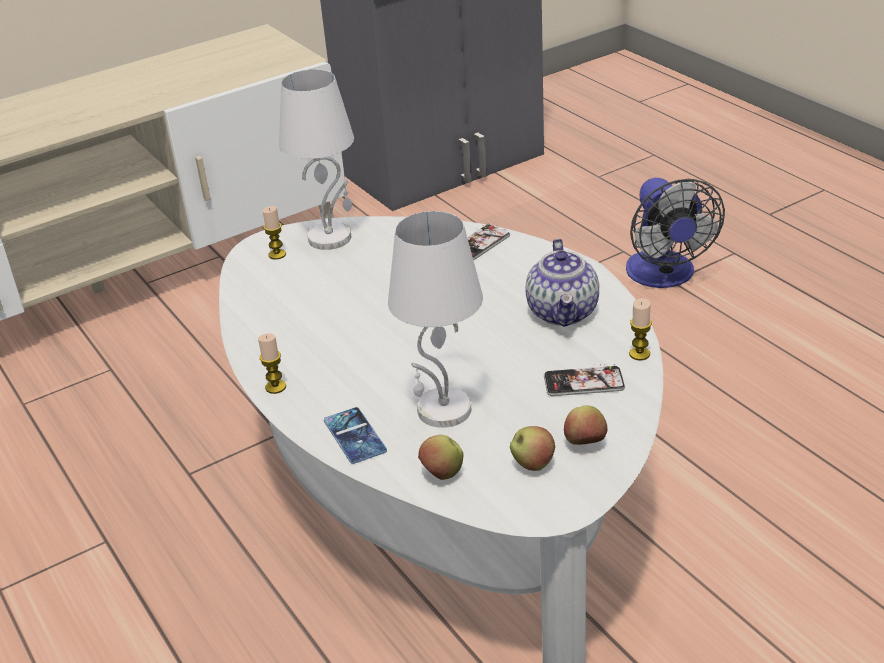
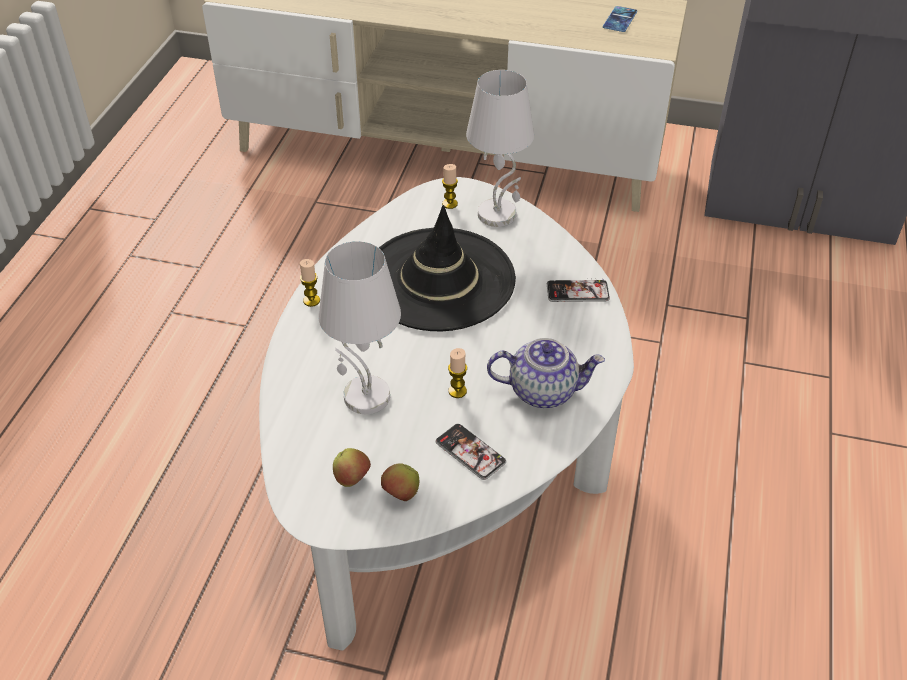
camera: 45 degrees right, 10 degrees up
phone [324,407,387,464] -> phone moved to [603,6,637,32]
apple [418,435,464,480] -> none
teapot [526,239,599,327] -> teapot turned 135 degrees counterclockwise [487,338,605,408]
fan [626,178,725,288] -> none
candle [629,298,652,360] -> candle moved to [448,348,467,398]
none -> black hat [379,205,516,332]

